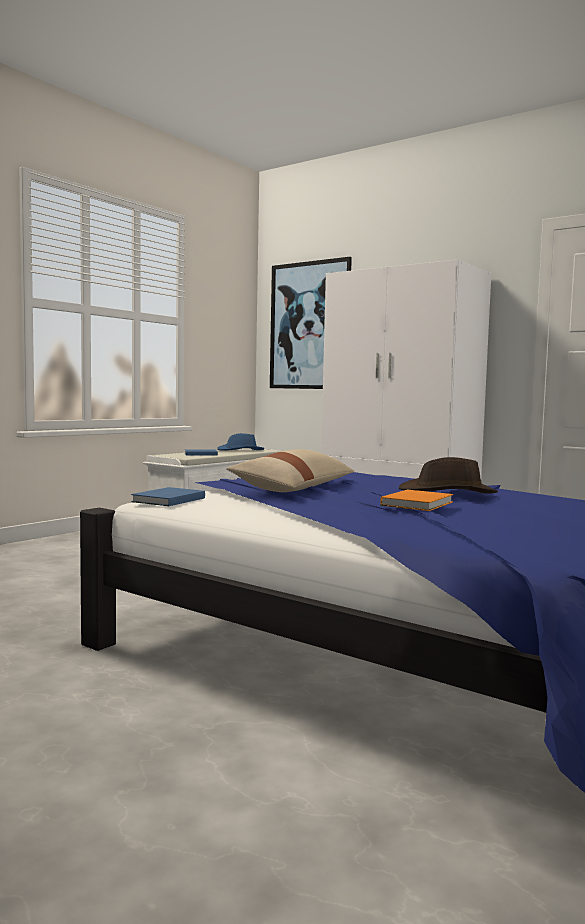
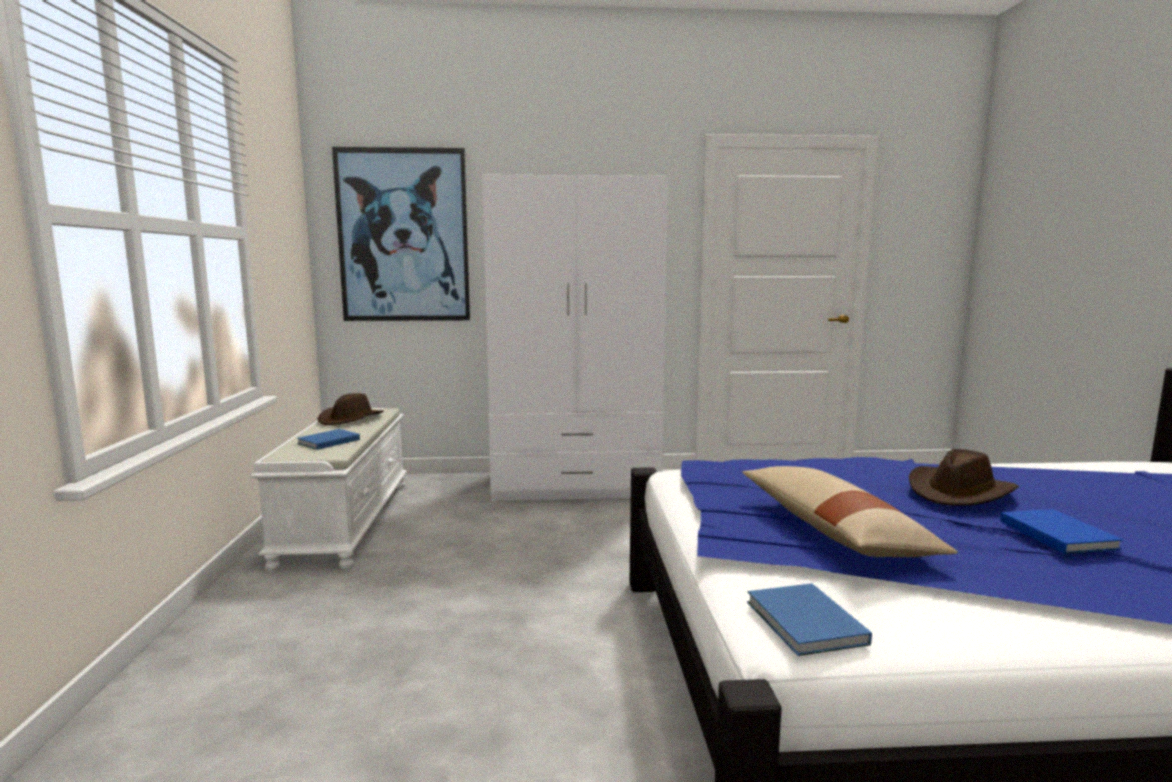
camera: 40 degrees left, 5 degrees up
blue hat [217,433,264,451] -> brown hat [317,394,384,425]
orange book [380,490,453,511] -> blue book [1000,509,1123,554]

